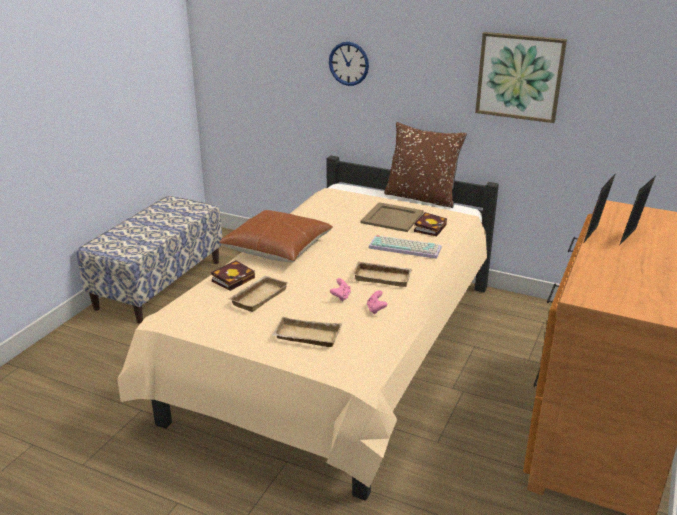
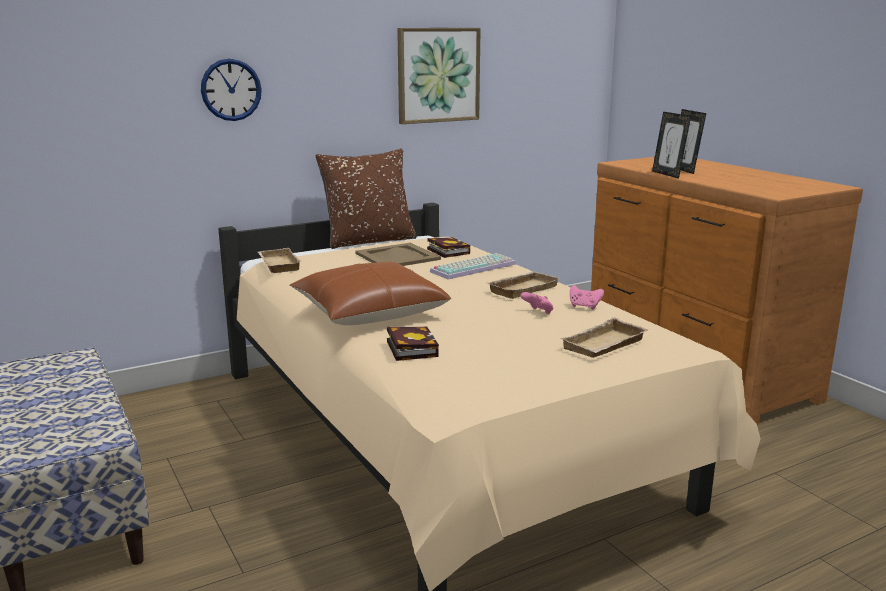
camera: 55 degrees left, 10 degrees down
beige tray [228,276,288,312] -> beige tray moved to [258,248,301,273]

